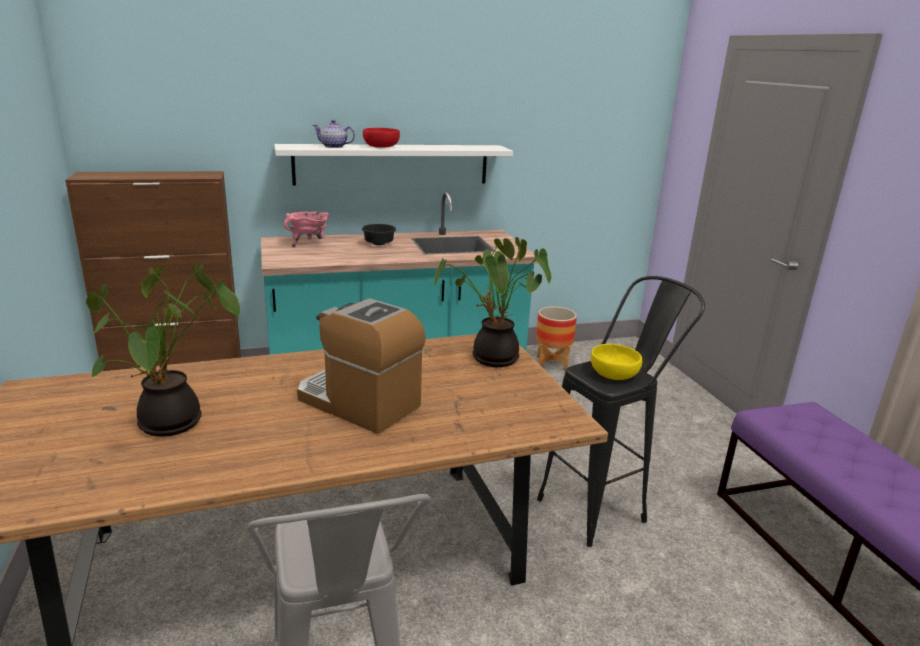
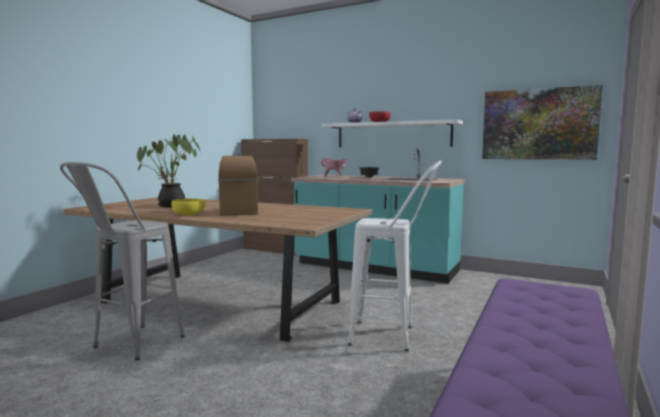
camera: 45 degrees right, 15 degrees down
potted plant [434,237,552,367] -> none
planter [536,307,577,371] -> none
black stool [537,276,705,547] -> white stool [348,161,442,351]
yellow bowl [591,344,642,380] -> yellow bowl moved to [171,199,205,215]
none -> picture [482,85,603,160]

